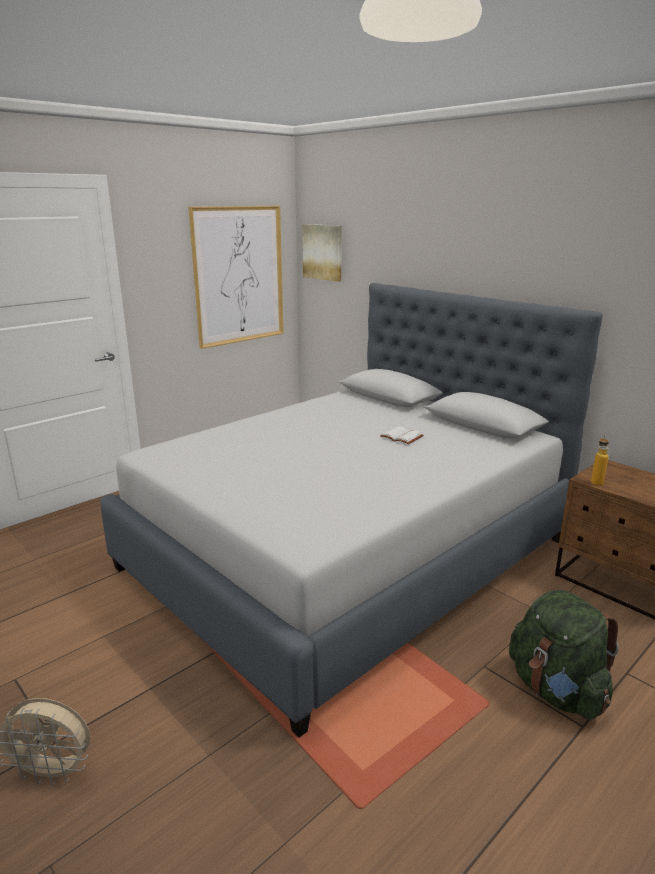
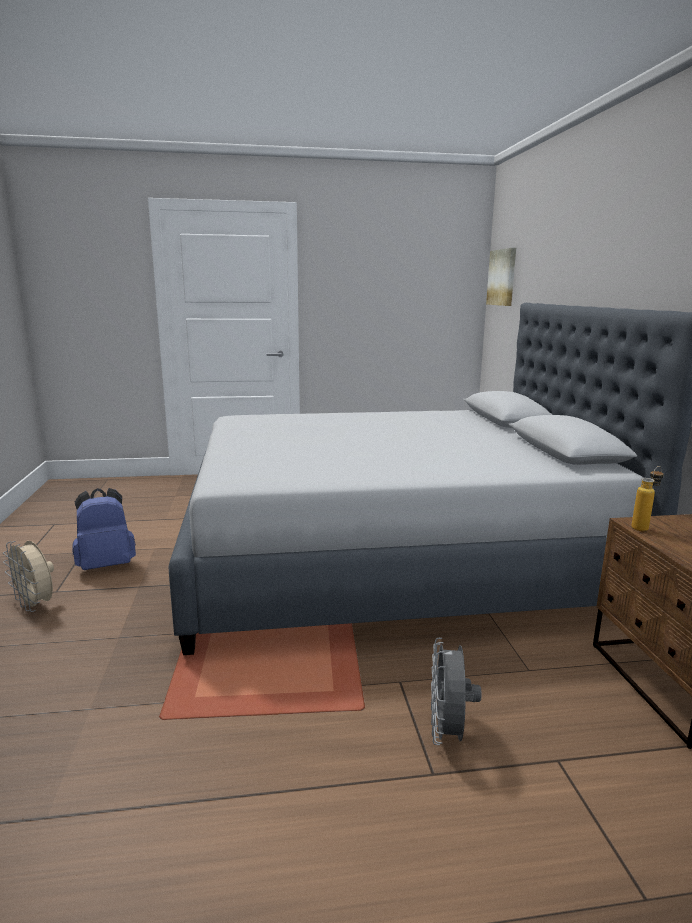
camera: 35 degrees right, 5 degrees down
picture [188,206,284,349] -> none
white book [380,426,424,444] -> none
green backpack [509,590,619,720] -> grey fan [431,638,482,745]
none -> blue backpack [72,488,136,570]

